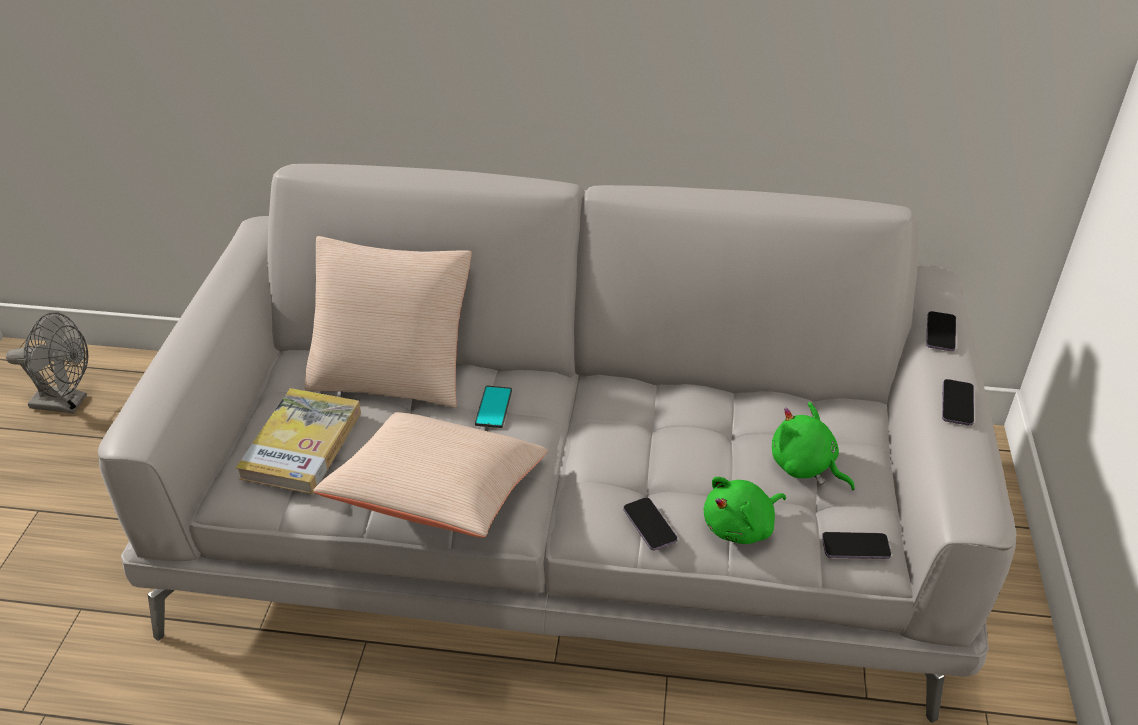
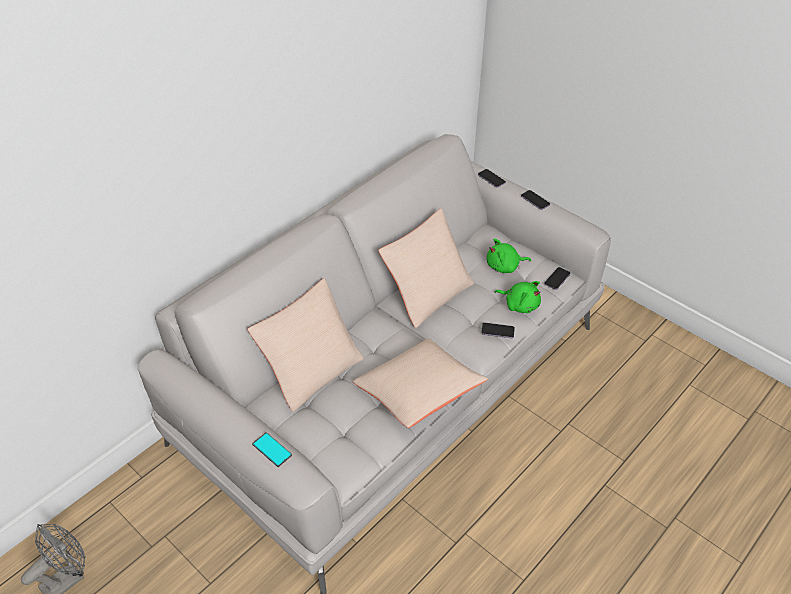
camera: 55 degrees left, 5 degrees up
book [236,388,361,494] -> none
phone [475,386,512,428] -> phone moved to [252,432,292,467]
green plush toy [704,477,786,544] -> green plush toy turned 60 degrees counterclockwise [495,281,541,313]
none -> beige pillow [378,208,474,328]

